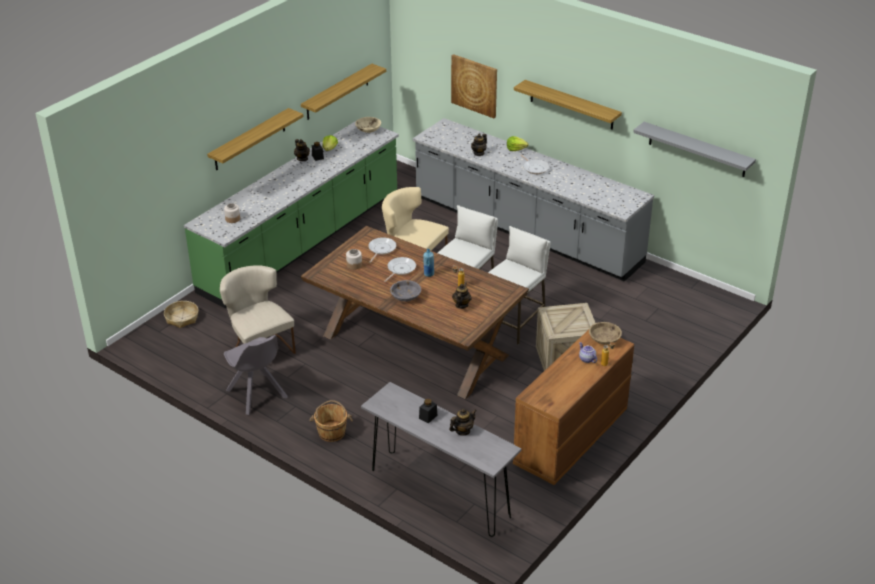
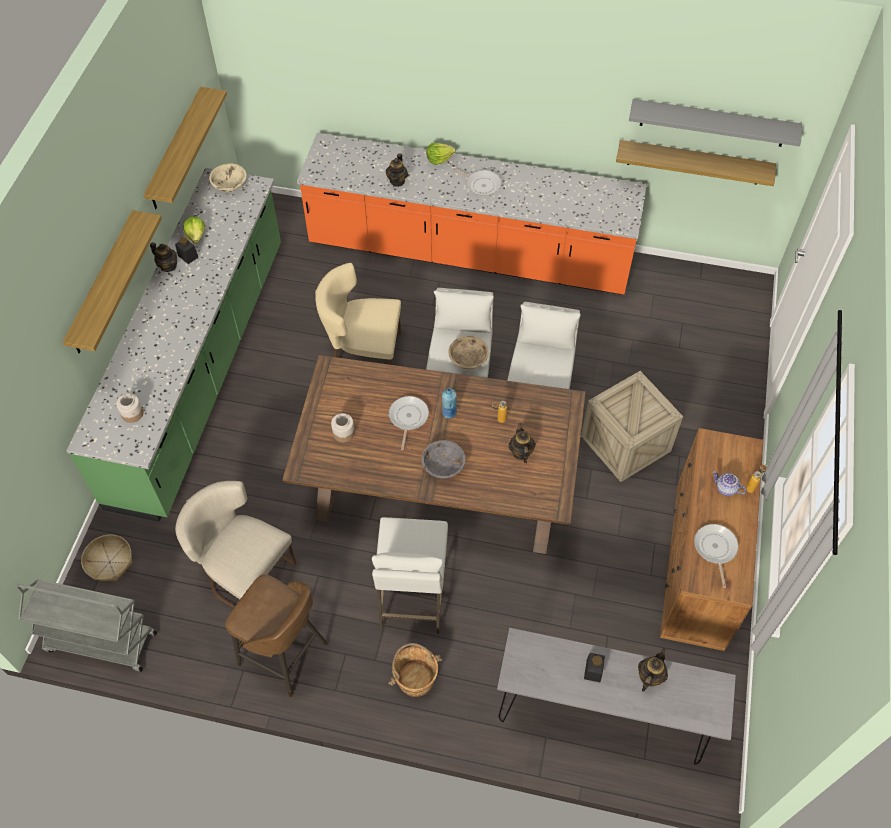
camera: 25 degrees left, 20 degrees up
grey chair [224,335,288,415] -> brown stool [225,574,328,697]
frying pan [368,237,396,263] -> frying pan moved to [694,524,739,588]
grey counter [413,118,654,282] -> orange counter [297,133,647,295]
picture [451,54,497,118] -> none
shelf [514,80,622,130] -> shelf moved to [616,140,776,186]
beige bowl [589,322,622,345] -> beige bowl moved to [449,336,489,369]
none -> grey cart [16,579,157,672]
none -> white stool [372,517,448,634]

